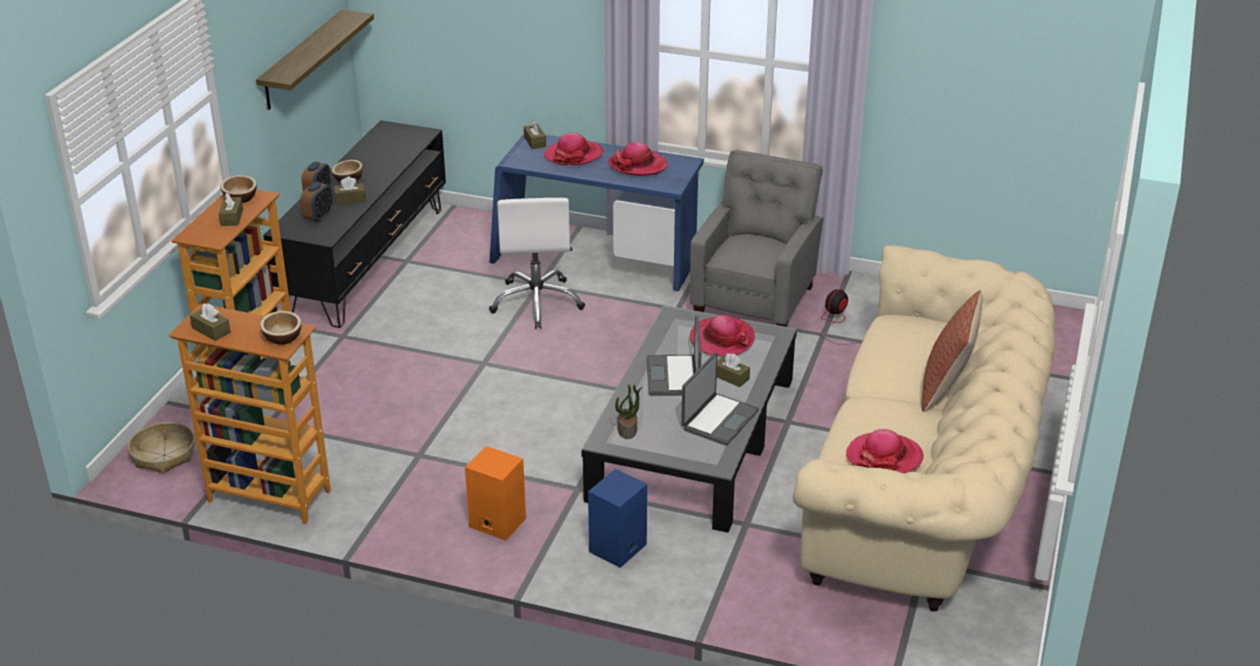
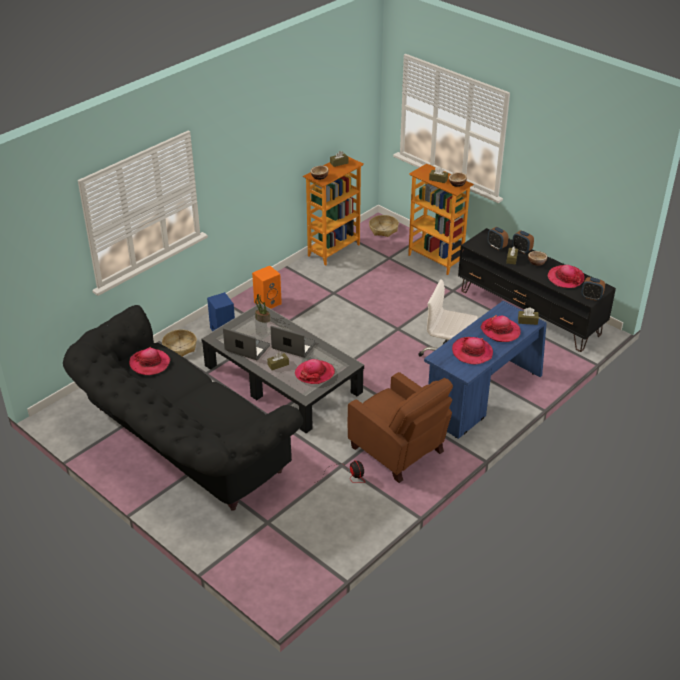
camera: 115 degrees right, 5 degrees up
shelf [256,10,374,110] -> none
laptop [681,353,759,446] -> laptop turned 150 degrees clockwise [223,328,270,360]
grey armchair [690,150,824,327] -> brown armchair [348,372,453,483]
beige sofa [793,245,1055,611] -> black sofa [63,305,303,511]
pillow [922,290,982,412] -> none
none -> basket [162,330,197,357]
none -> hat [548,265,585,288]
none -> alarm clock [582,277,605,301]

